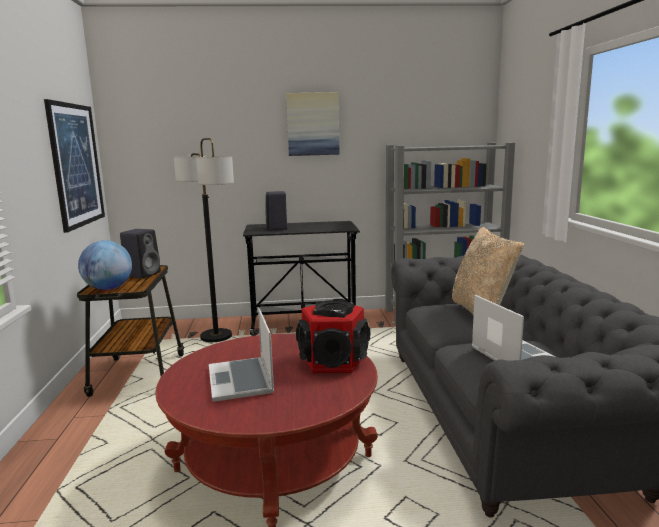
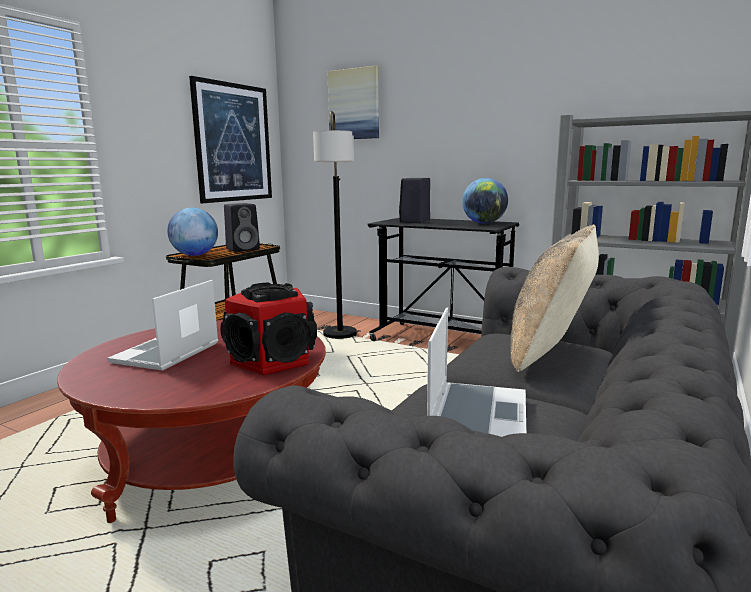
camera: 35 degrees right, 0 degrees up
picture [286,92,340,156] -> picture moved to [327,66,379,139]
none -> globe [462,178,508,224]

